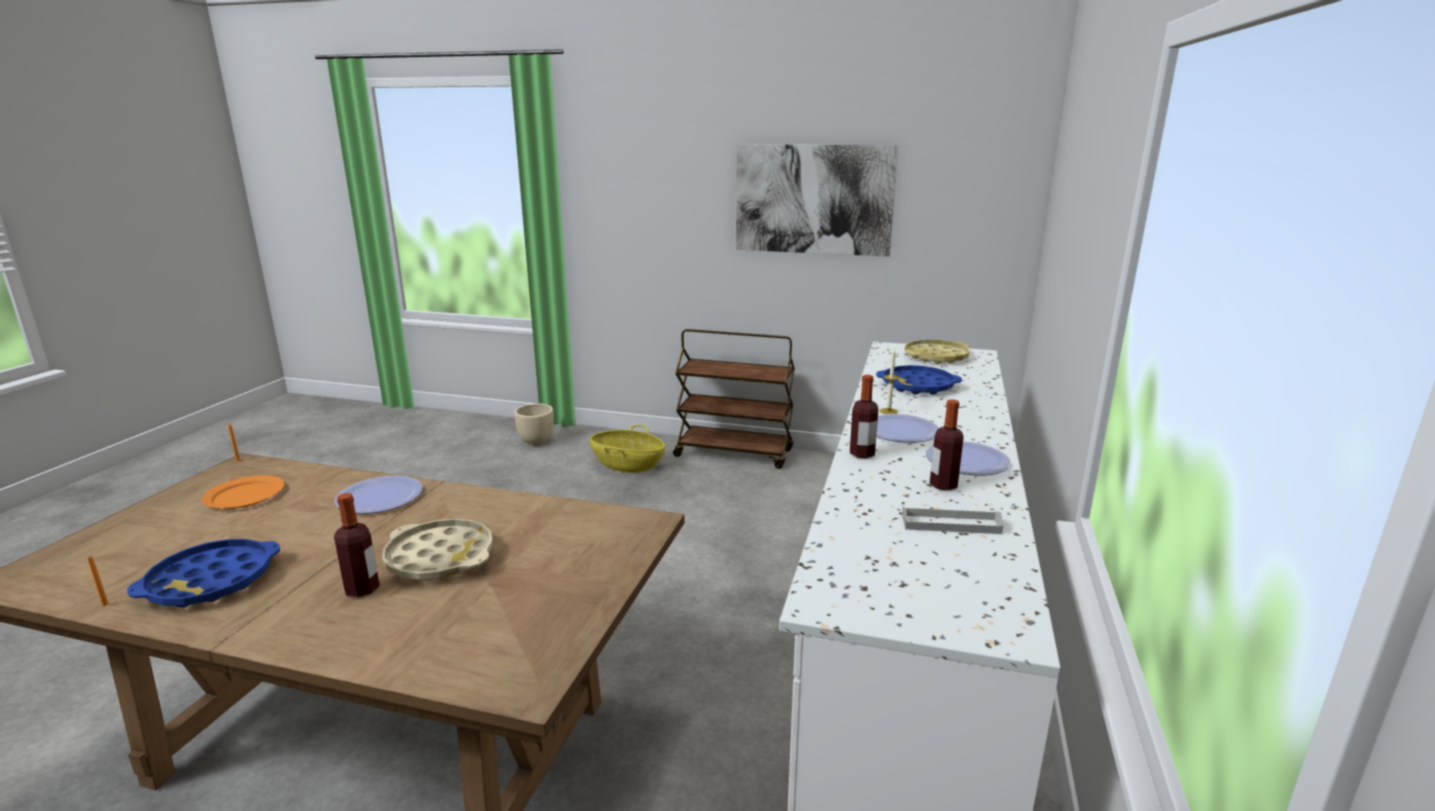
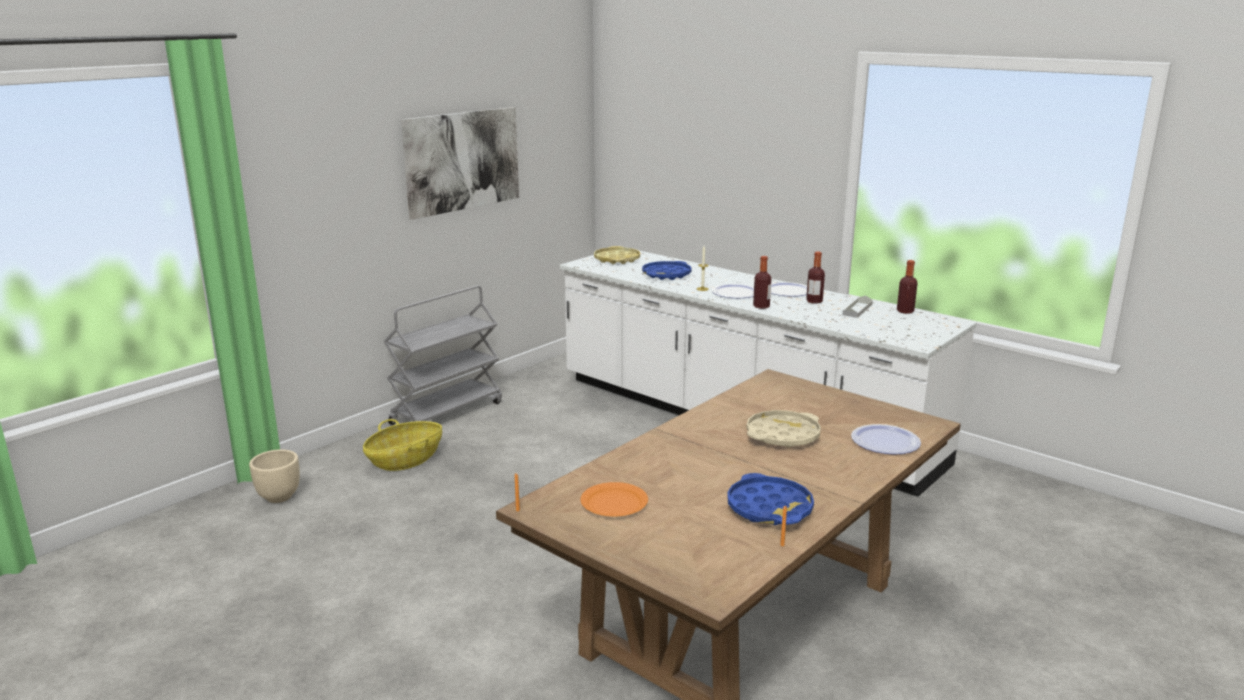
camera: 65 degrees left, 0 degrees up
plate [334,476,423,514] -> plate moved to [851,424,921,455]
bottle [334,493,380,597] -> bottle moved to [897,260,918,314]
brown cart [673,329,795,469] -> grey cart [383,286,502,425]

